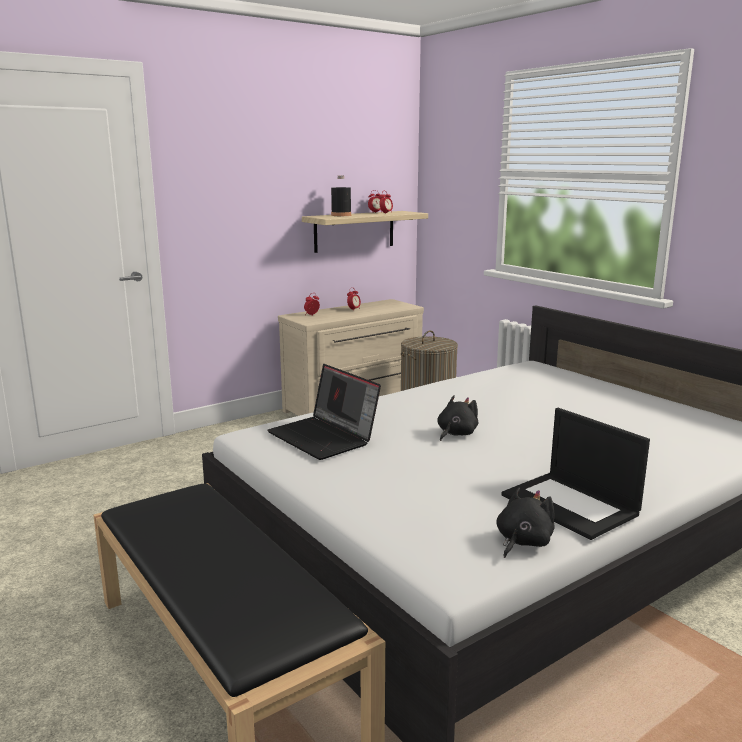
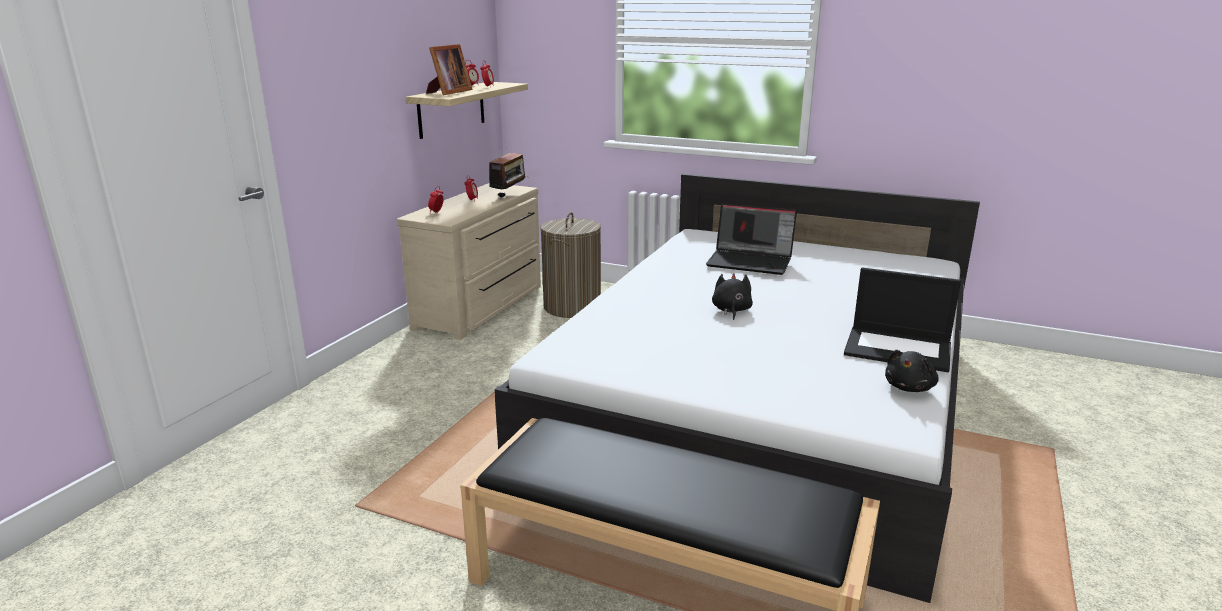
camera: 30 degrees left, 5 degrees up
laptop [267,364,381,460] -> laptop moved to [706,203,797,275]
black bottle [331,176,351,216] -> picture frame [426,44,473,95]
black plush toy [496,488,554,558] -> black plush toy turned 150 degrees counterclockwise [885,350,939,392]
none -> radio [489,153,526,197]

